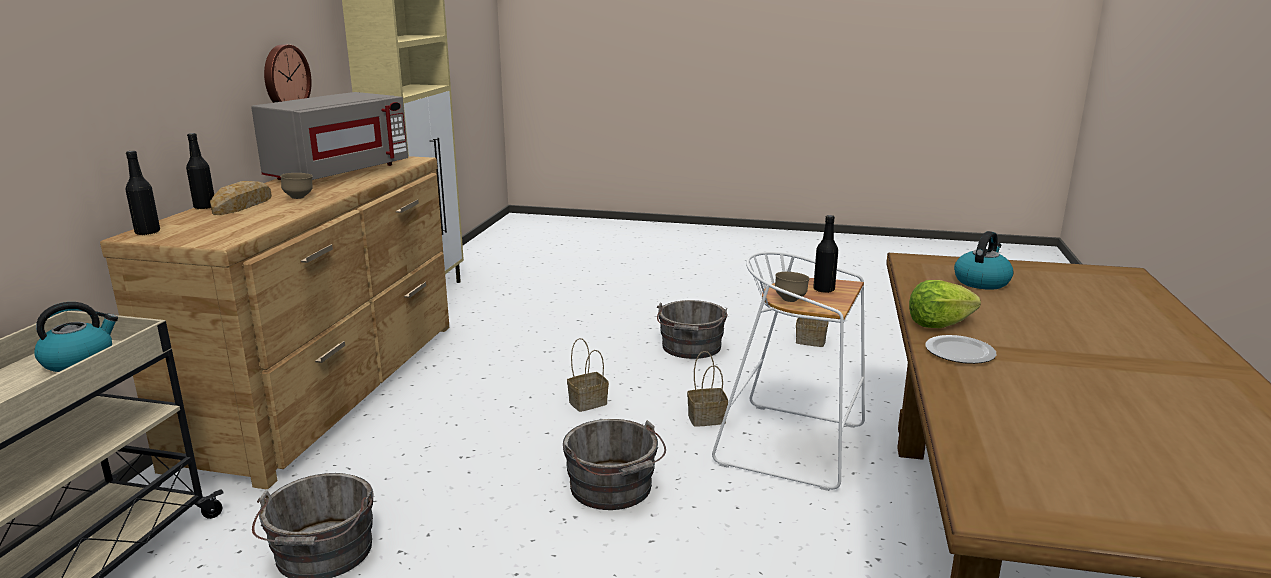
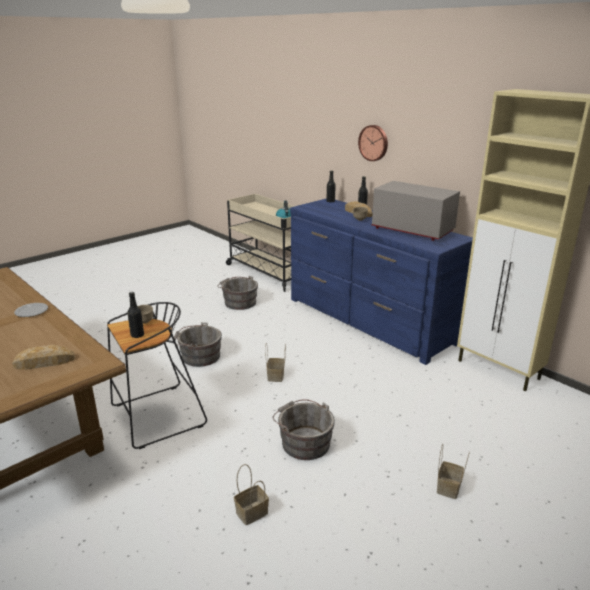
camera: 125 degrees right, 5 degrees up
brown dresser [100,156,449,489] -> blue dresser [290,198,473,365]
grey microwave [251,92,408,180] -> grey microwave turned 150 degrees clockwise [371,181,460,241]
wall clock [264,45,312,103] -> wall clock moved to [358,125,388,161]
basket [687,351,728,427] -> basket moved to [437,444,470,499]
white stool [712,252,865,491] -> black stool [107,302,207,449]
lettuce [909,280,981,328] -> none
kettle [954,231,1014,290] -> bread [12,345,75,370]

